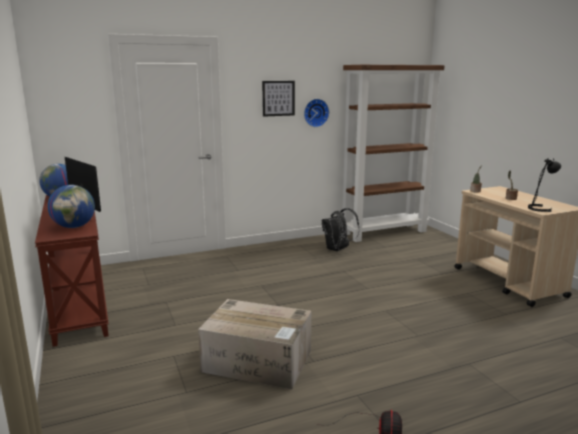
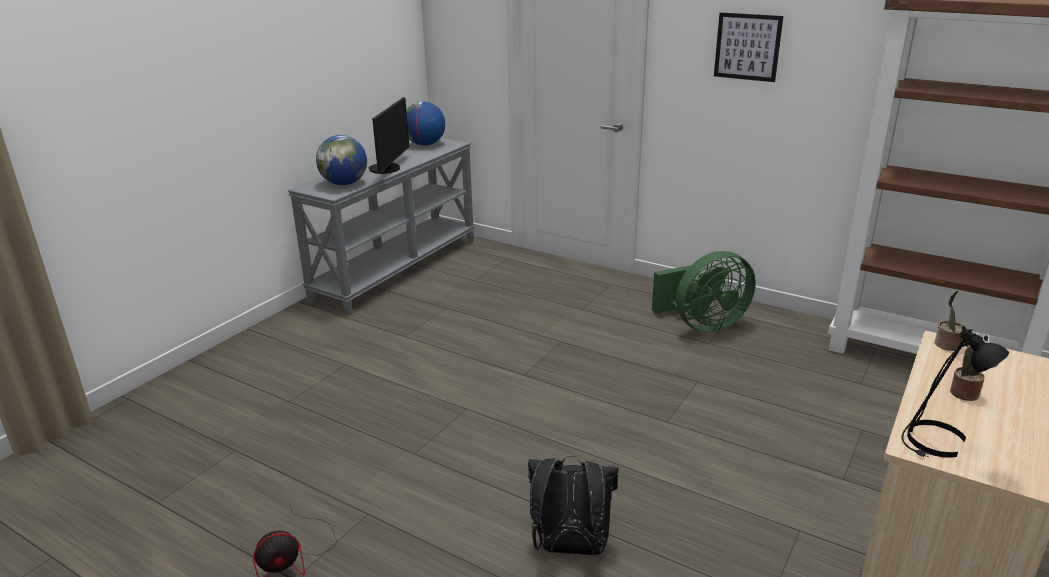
camera: 55 degrees right, 10 degrees up
brown console table [35,195,109,347] -> grey console table [288,138,475,316]
cardboard box [198,299,311,389] -> none
wall clock [304,99,329,127] -> none
black backpack [322,208,360,251] -> black backpack moved to [528,456,619,555]
none -> green fan [652,251,756,333]

